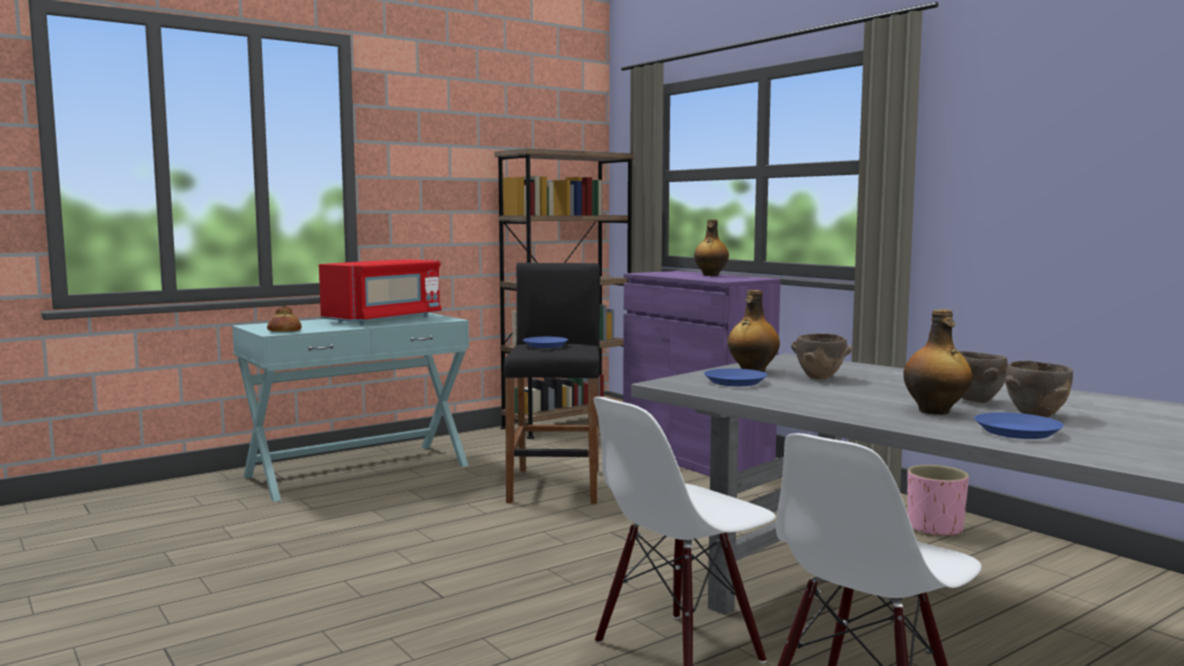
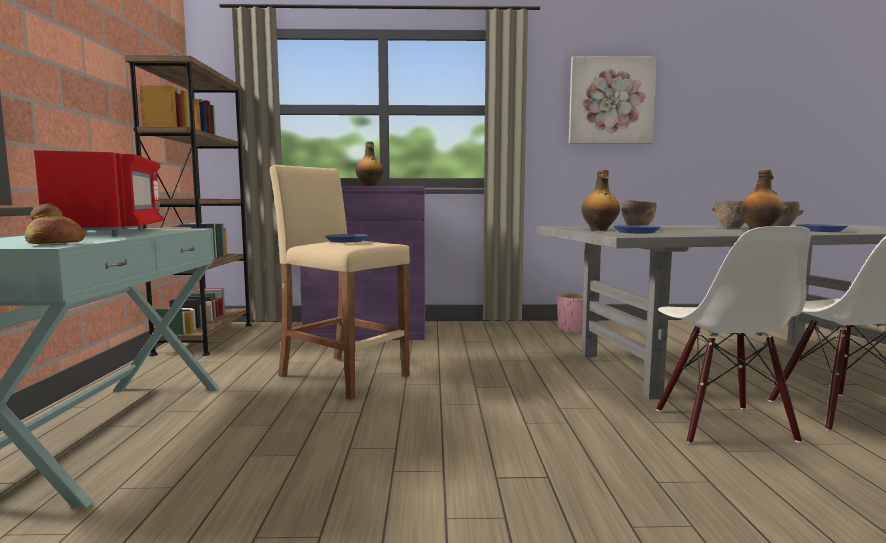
camera: 55 degrees left, 0 degrees up
black stool [504,263,600,504] -> beige stool [270,165,410,400]
none -> picture [569,56,657,144]

